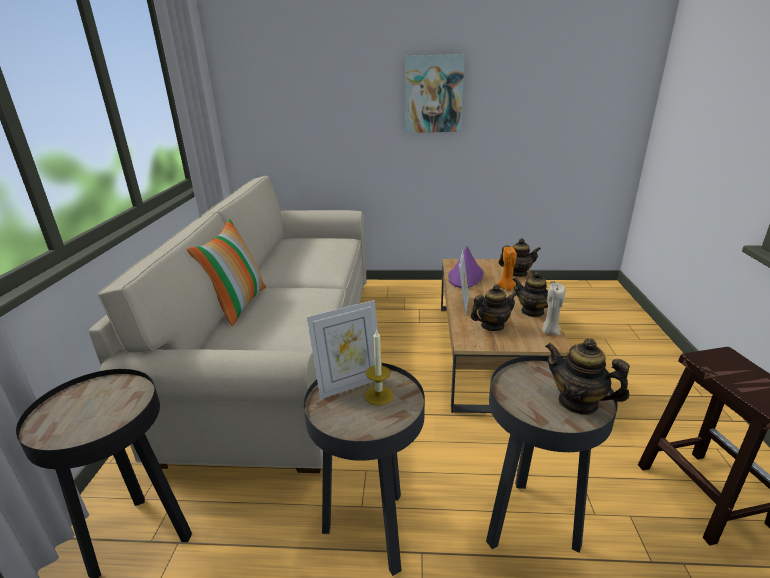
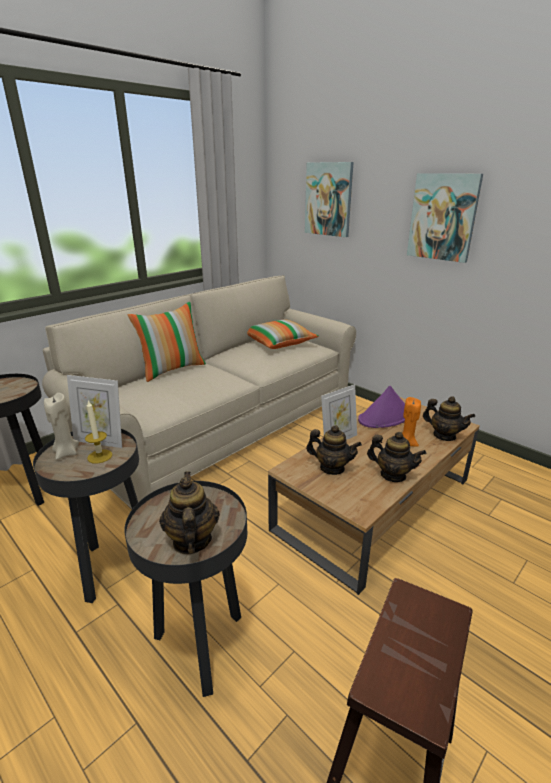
camera: 40 degrees right, 0 degrees up
teapot [513,271,557,317] -> teapot turned 135 degrees clockwise [367,432,426,482]
beige candle [542,282,566,336] -> beige candle moved to [44,393,79,460]
none -> pillow [247,319,319,349]
none -> picture [305,162,353,237]

